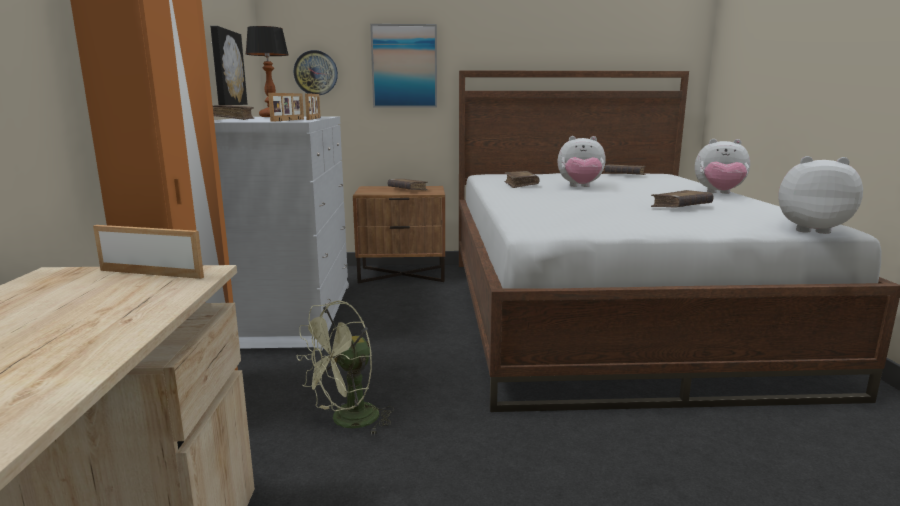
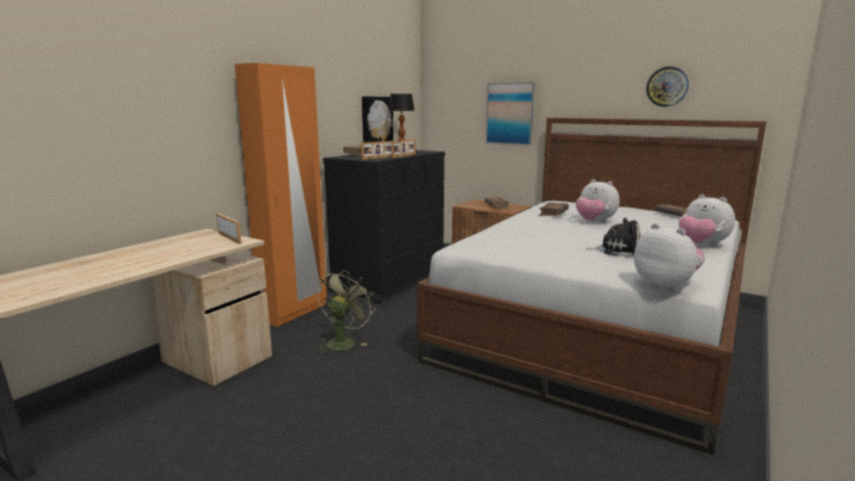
camera: 35 degrees right, 0 degrees up
white dresser [214,117,349,351] -> black dresser [323,150,445,304]
wall clock [294,50,338,95] -> wall clock moved to [646,67,689,107]
green fan [296,300,394,436] -> green fan turned 120 degrees clockwise [317,269,375,353]
brown book [651,190,714,207] -> plush toy [585,218,641,257]

